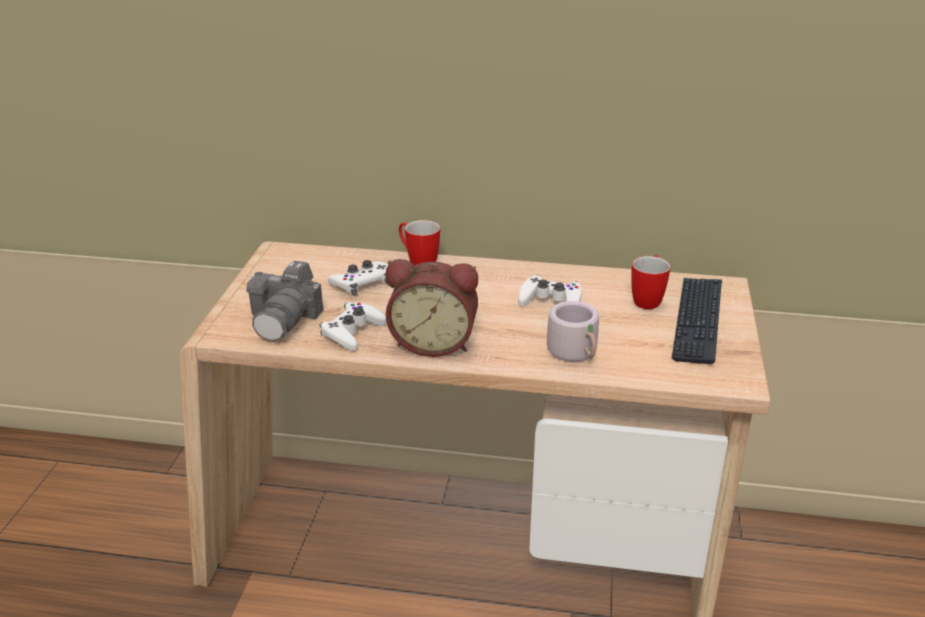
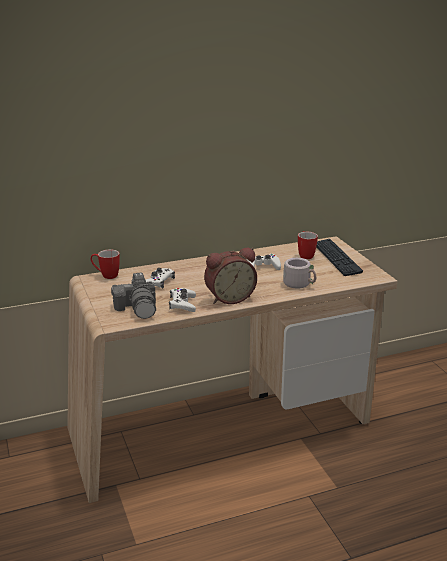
camera: 30 degrees left, 5 degrees down
mug [399,220,440,265] -> mug moved to [90,249,120,279]

